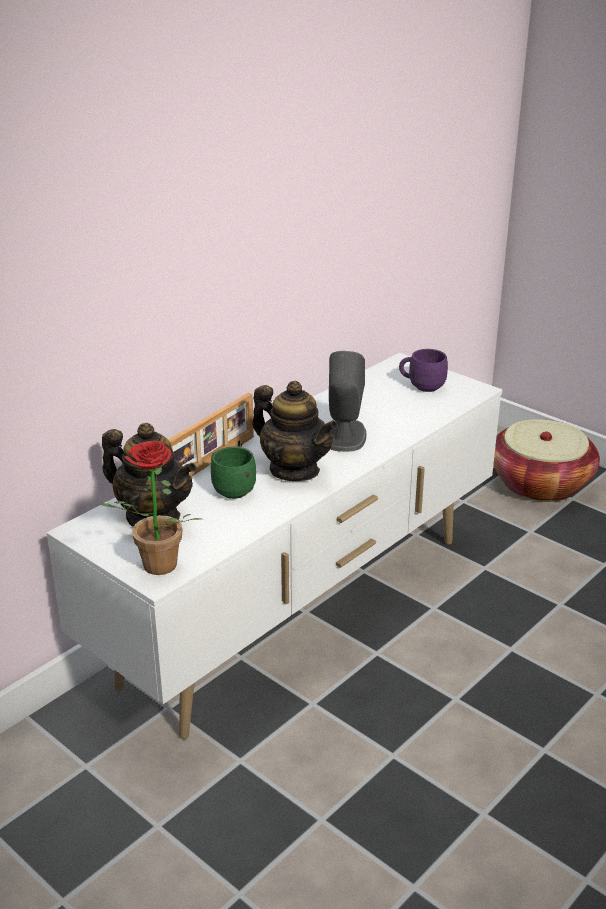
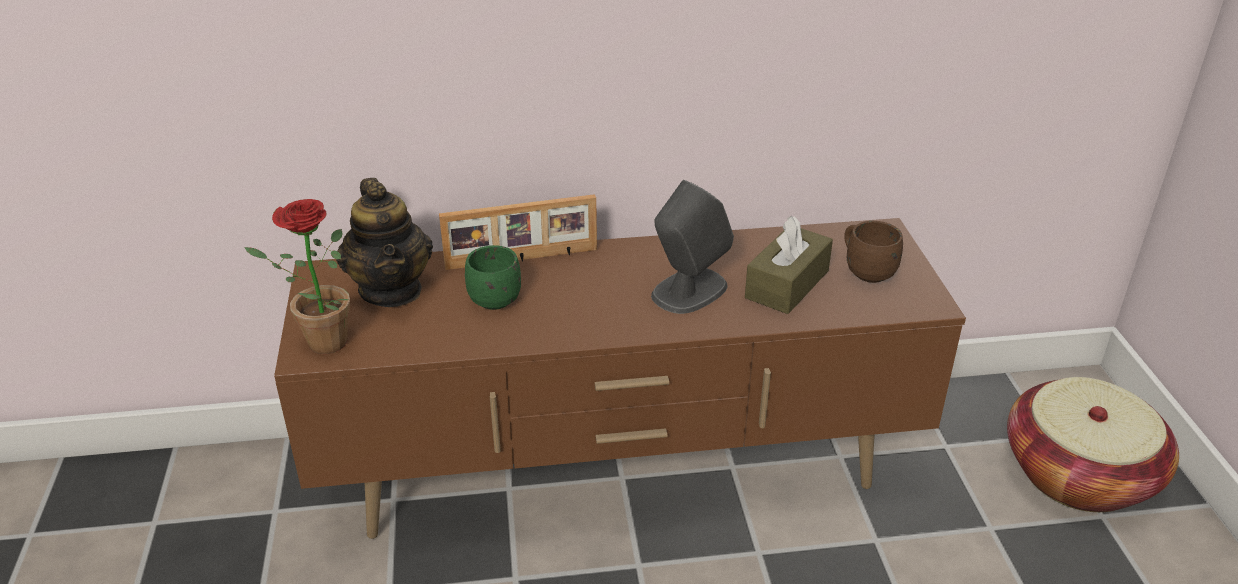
camera: 40 degrees right, 5 degrees up
white tv stand [47,353,503,739] -> brown tv stand [274,218,966,539]
teapot [252,381,338,481] -> none
purple mug [399,349,448,392] -> brown mug [844,221,903,283]
none -> brown tissue box [745,216,833,314]

